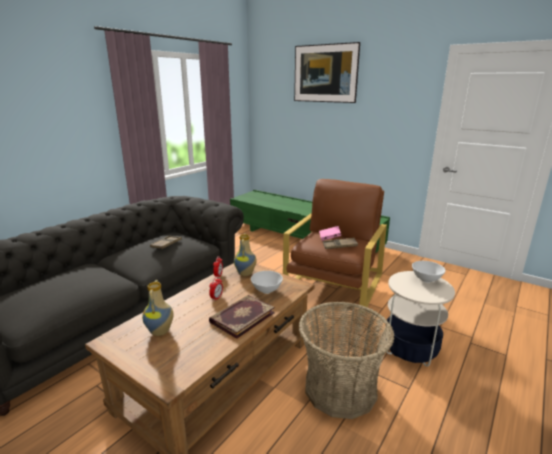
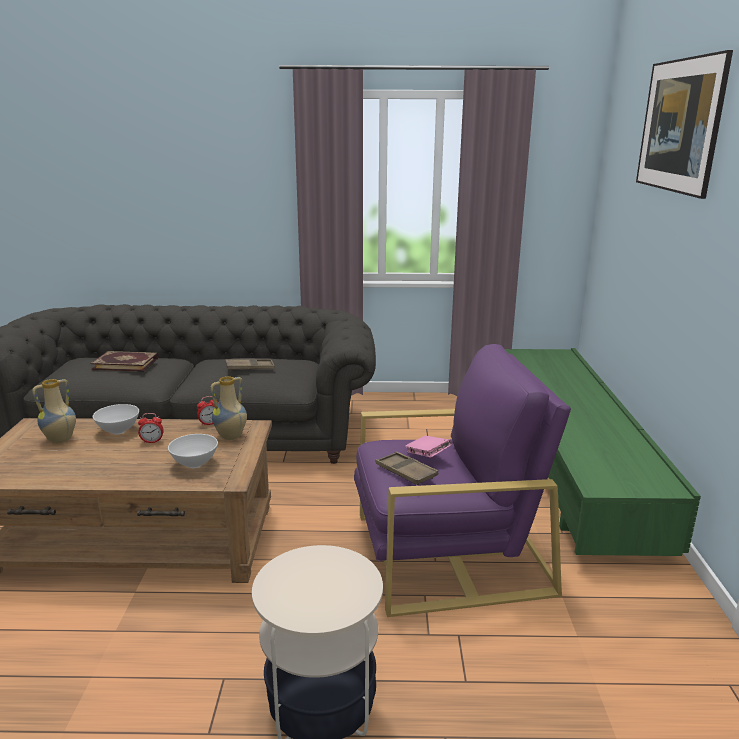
camera: 55 degrees right, 0 degrees up
book [209,295,275,339] -> book moved to [90,351,159,372]
brown armchair [283,179,387,313] -> purple armchair [354,344,571,617]
basket [299,301,395,419] -> none
white bowl [412,261,446,283] -> white bowl moved to [93,404,139,435]

